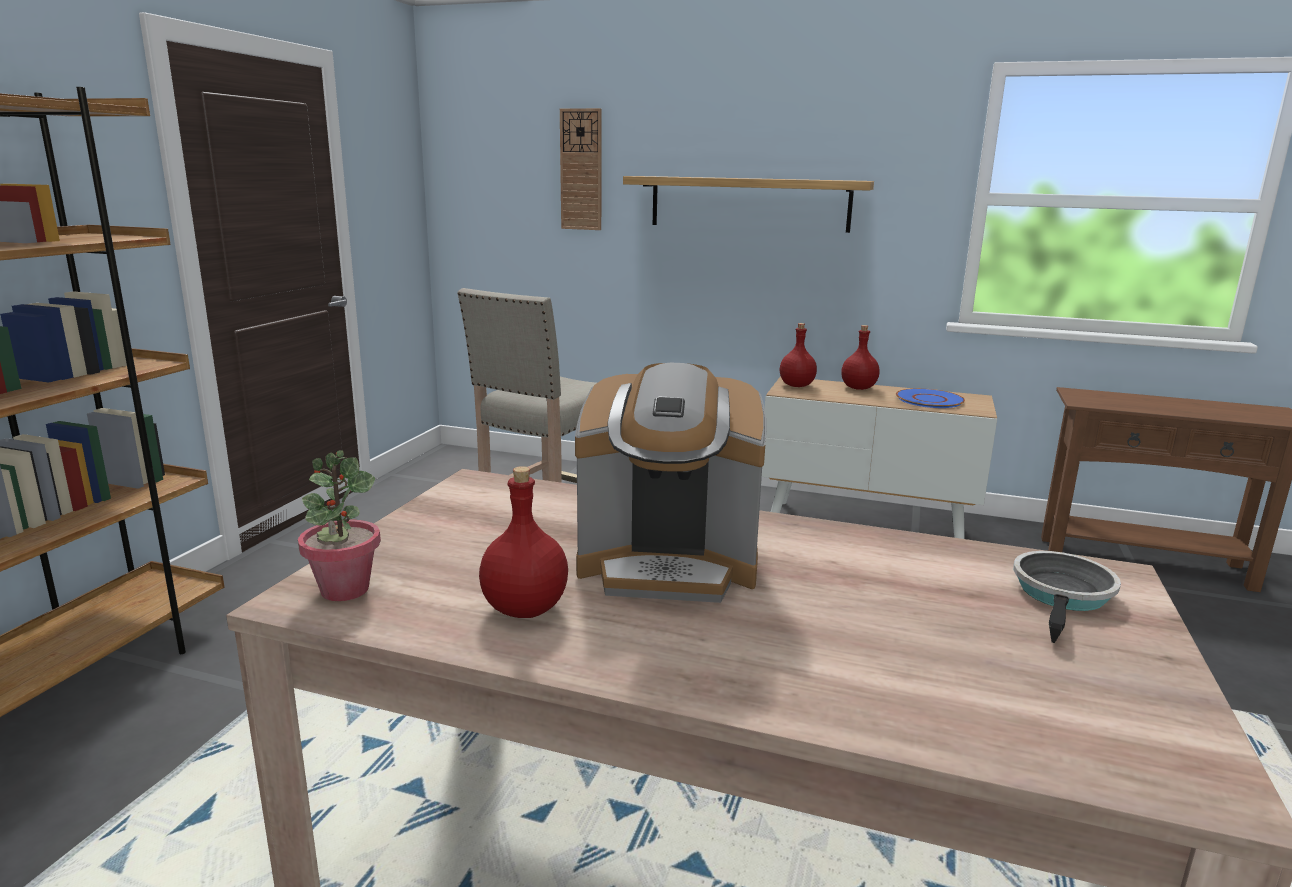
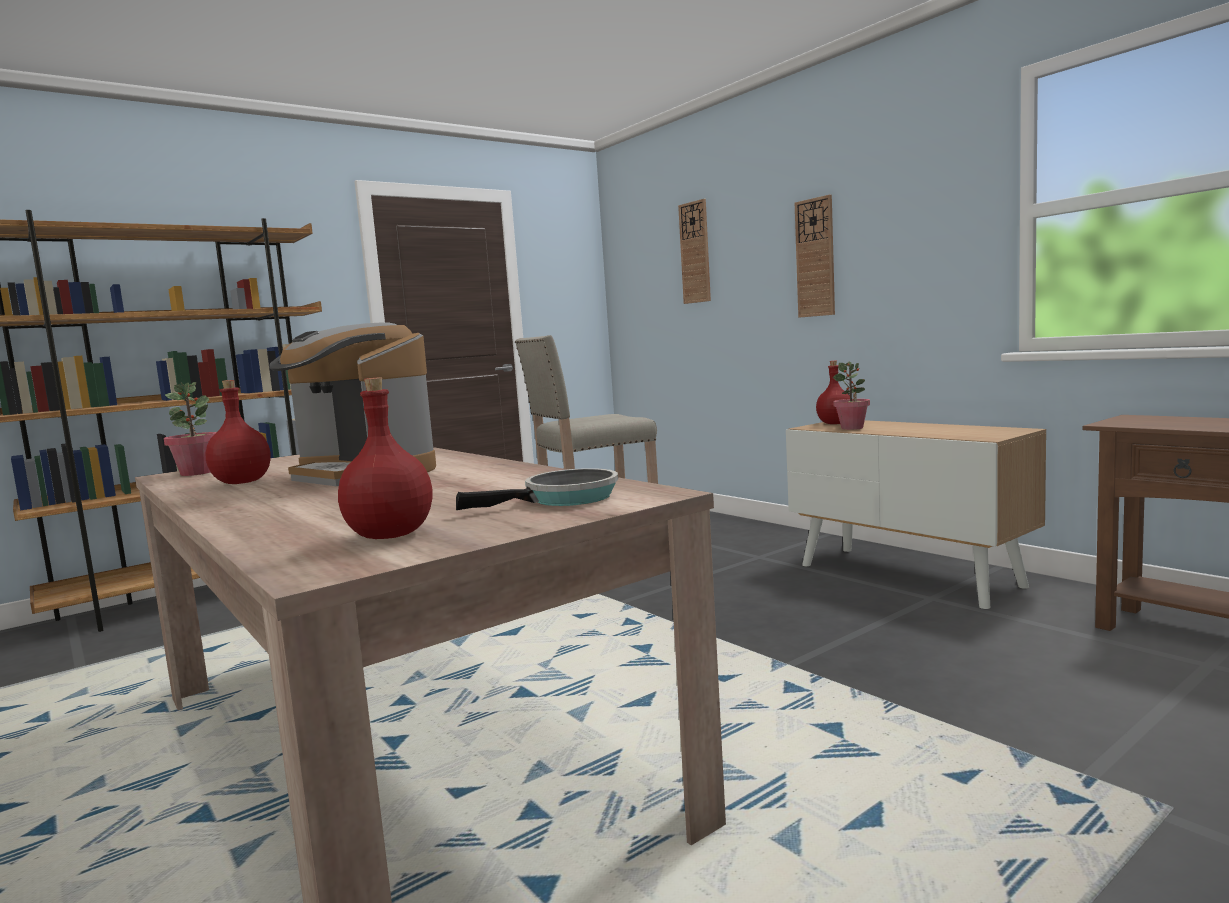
camera: 35 degrees right, 10 degrees down
shelf [623,176,874,233] -> wall clock [795,195,835,318]
red bottle [841,325,880,390] -> red bottle moved to [338,378,432,539]
blue plate [896,388,965,408] -> none
none -> potted plant [833,362,870,430]

